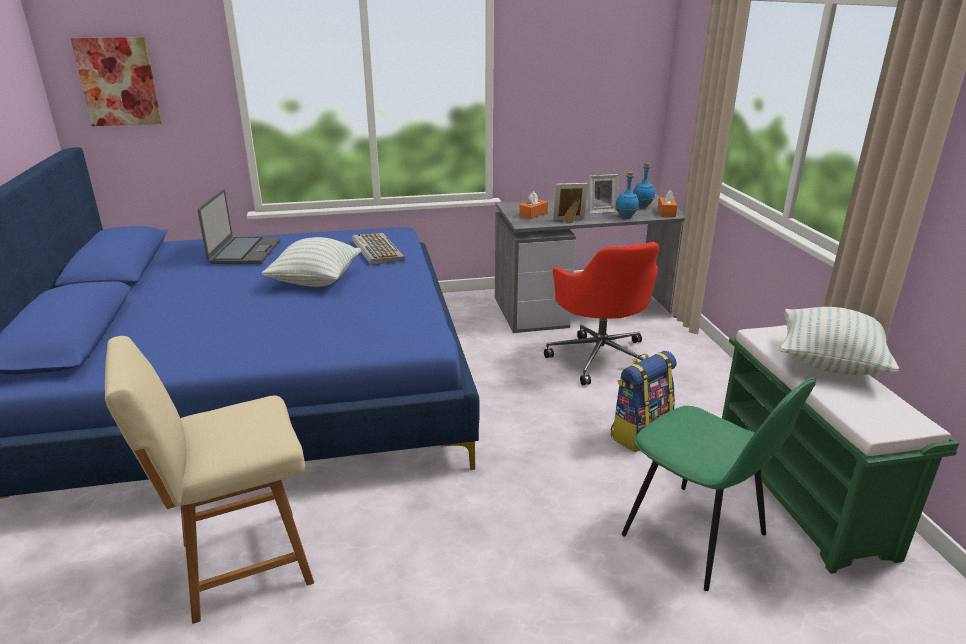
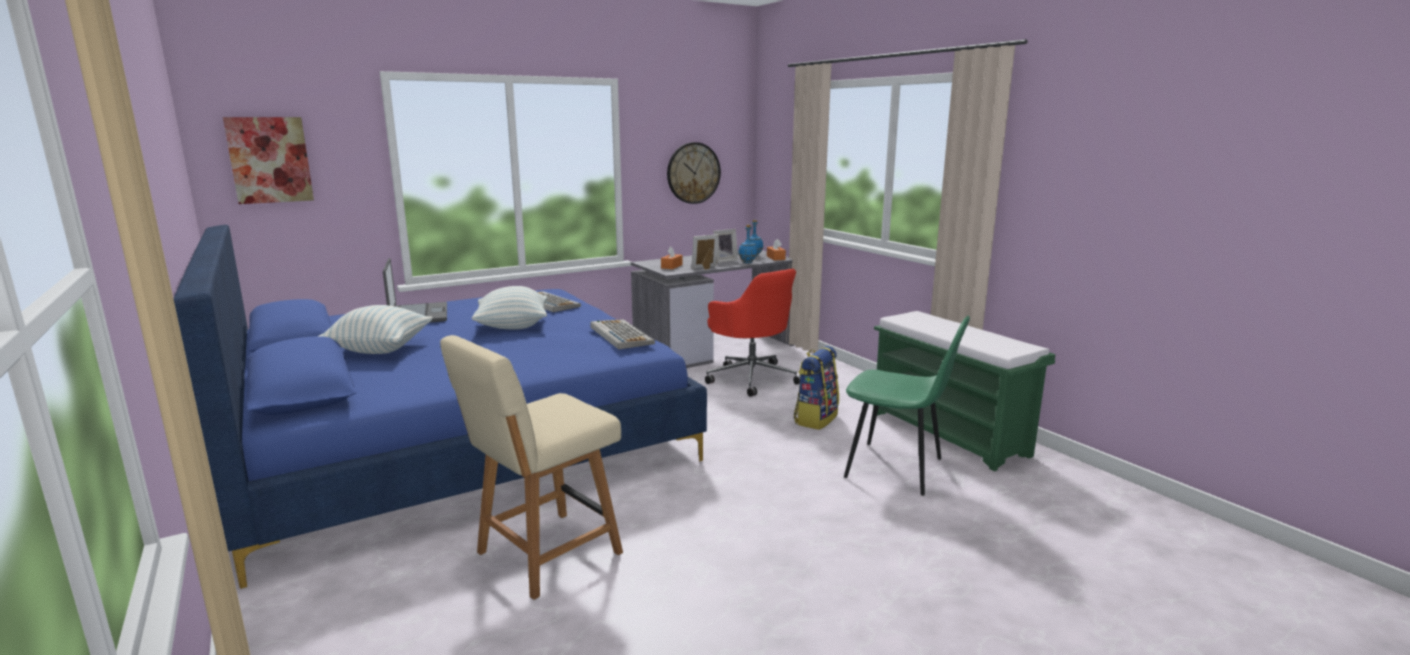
camera: 20 degrees left, 10 degrees down
pillow [779,307,899,375] -> pillow moved to [319,305,432,354]
none -> keyboard [591,319,655,350]
none -> wall clock [667,142,721,204]

